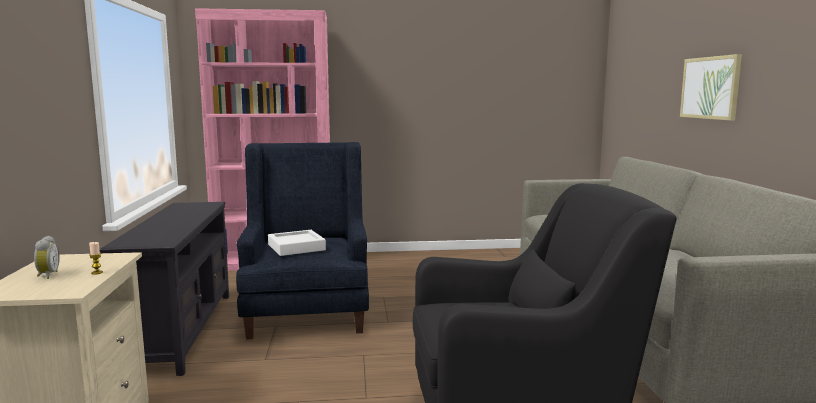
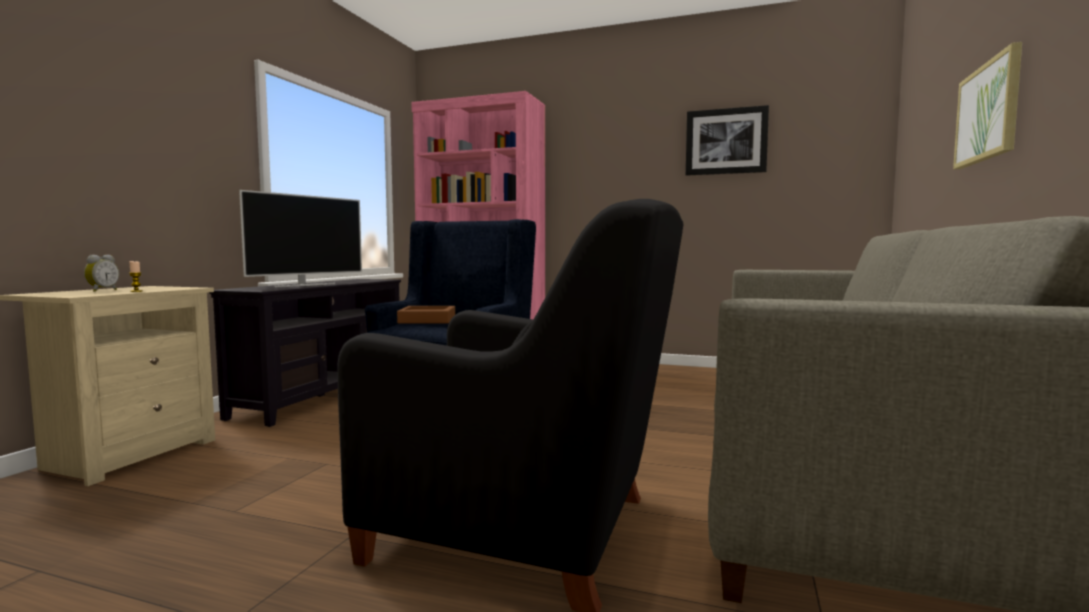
camera: 25 degrees right, 5 degrees down
white tray [268,230,326,256] -> brown tray [397,306,455,324]
none -> television [239,190,362,287]
none -> picture [686,105,769,176]

